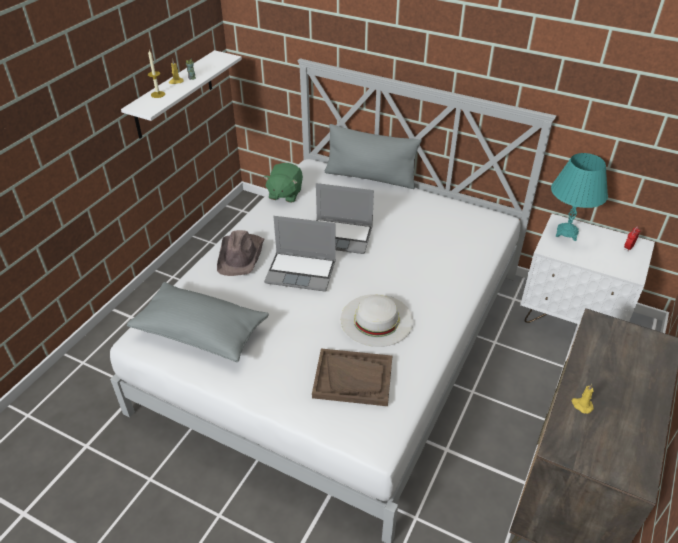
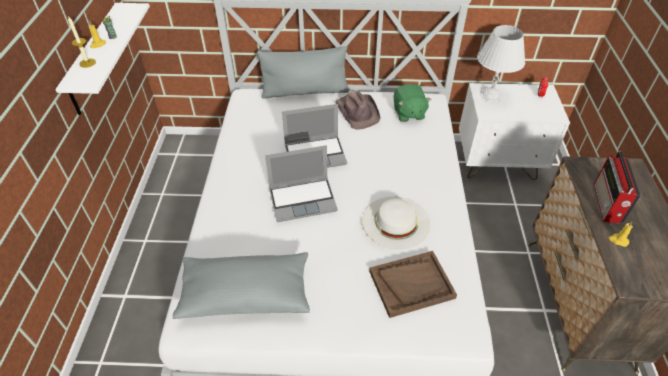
camera: 25 degrees left, 5 degrees up
brown hat [217,230,265,276] -> brown hat moved to [335,91,381,130]
green plush toy [263,163,303,203] -> green plush toy moved to [393,84,432,122]
turquoise table lamp [551,153,608,241] -> white table lamp [477,25,525,102]
none -> radio [594,151,641,224]

